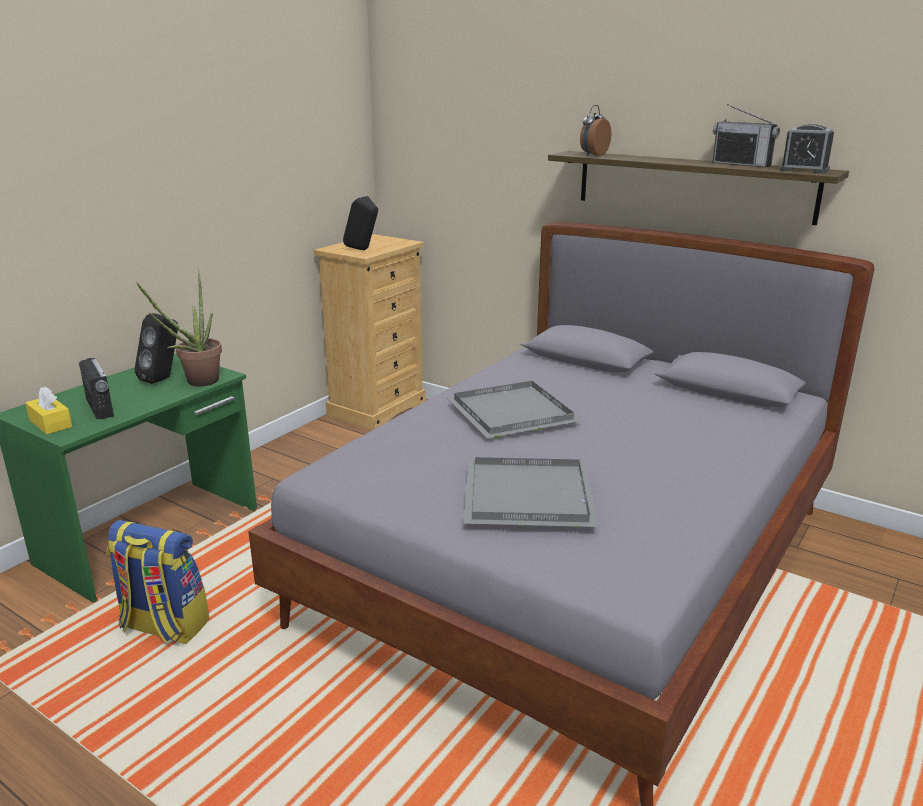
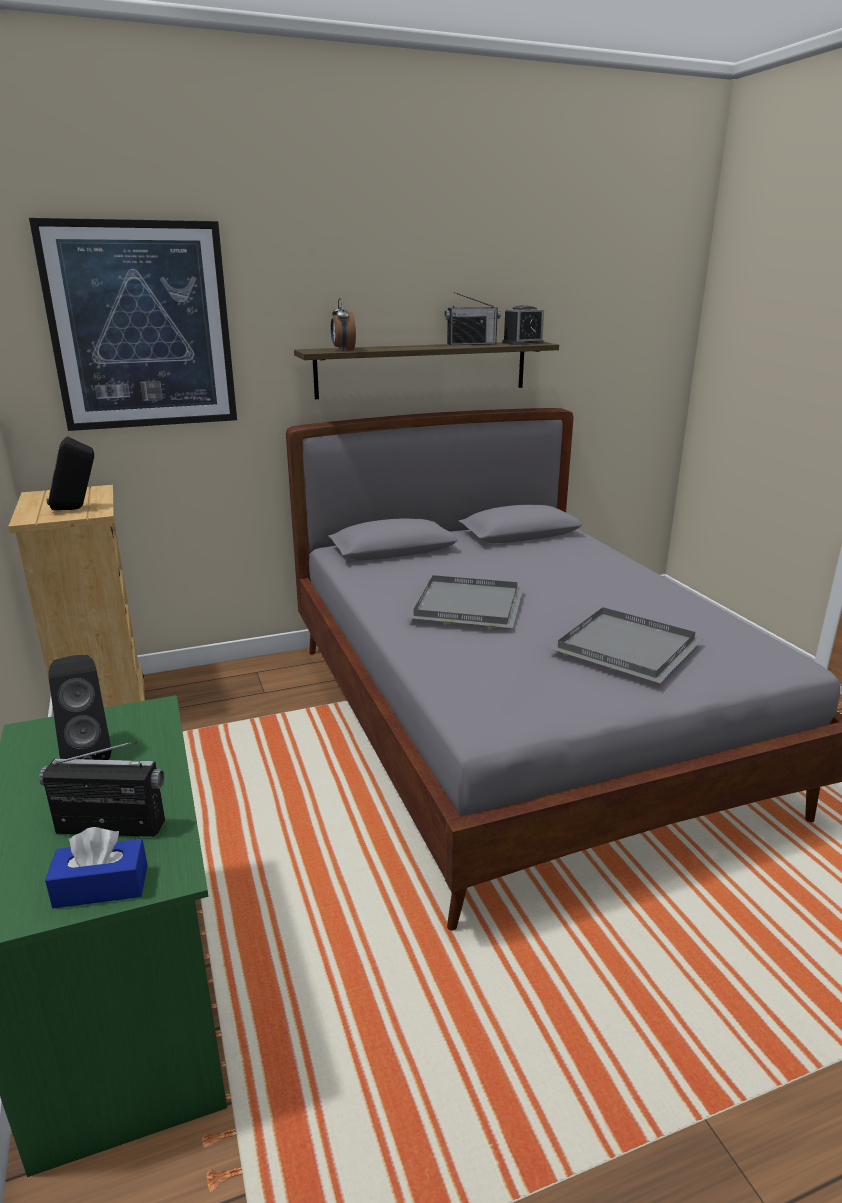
camera: 55 degrees left, 0 degrees up
yellow tissue box [25,386,72,434] -> blue tissue box [45,827,148,909]
backpack [107,520,209,644] -> none
potted plant [136,270,222,386] -> none
none -> picture [29,218,237,431]

